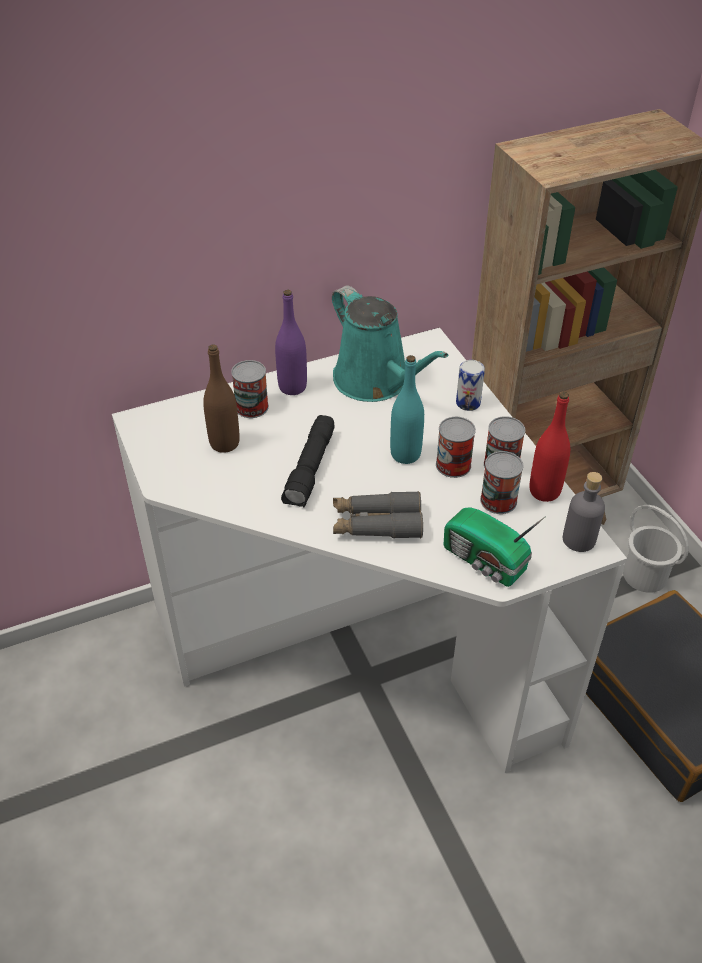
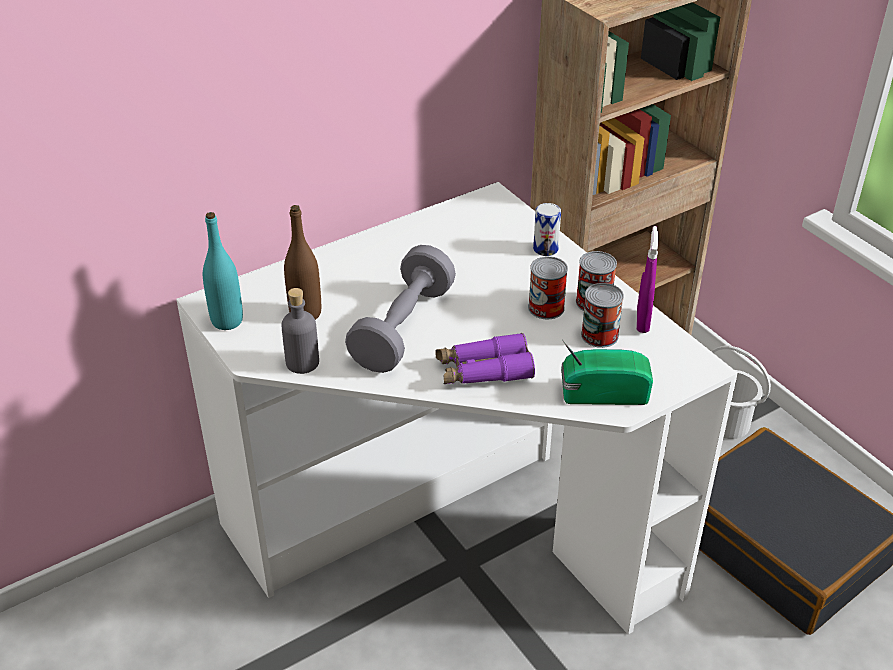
camera: 10 degrees left, 5 degrees down
can [231,360,269,418] -> none
purple bottle [275,290,307,395] -> none
black flashlight [281,415,334,507] -> grey dumbbell [345,245,456,373]
turquoise watering can [332,285,448,402] -> none
grey binoculars [333,491,423,539] -> purple binoculars [435,333,535,384]
turquoise bottle [390,355,424,464] -> turquoise bottle moved to [203,212,243,330]
radio [443,507,546,587] -> radio turned 150 degrees clockwise [561,340,653,405]
red bottle [530,392,570,502] -> purple spray bottle [636,226,658,333]
grey bottle [563,472,605,552] -> grey bottle moved to [281,288,319,374]

